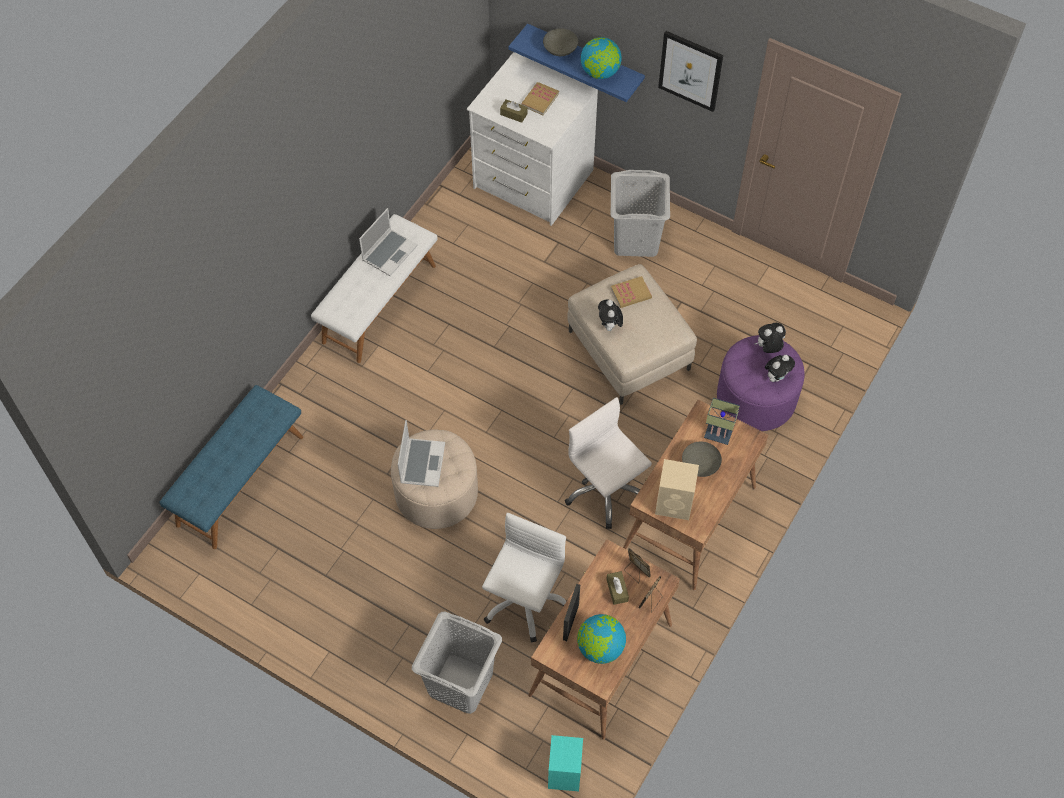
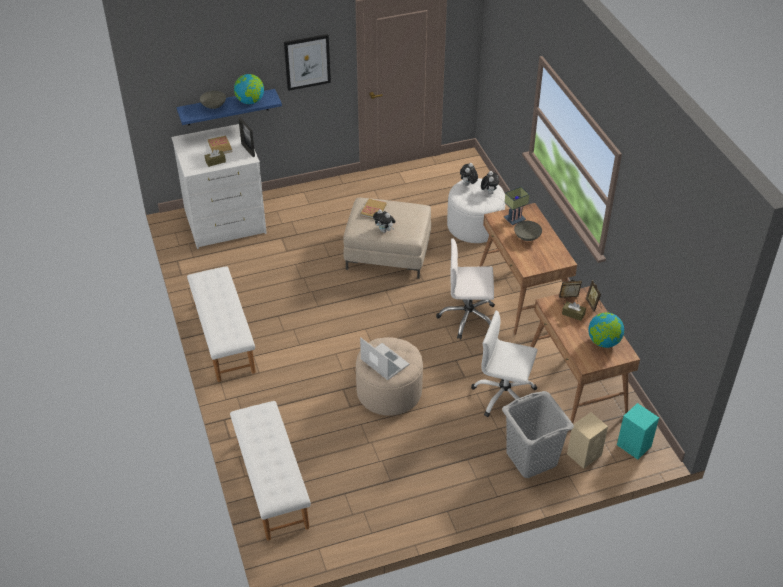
camera: 50 degrees left, 15 degrees down
blue bench [160,385,303,549] -> white bench [230,401,311,541]
laptop [359,208,418,276] -> none
white office chair [482,513,567,642] -> white office chair turned 45 degrees counterclockwise [471,310,538,417]
picture frame [563,584,580,641] -> picture frame moved to [238,117,255,157]
grey laundry basket [611,170,670,257] -> none
beige speaker [655,459,699,520] -> beige speaker moved to [567,412,608,469]
purple ottoman [717,335,804,431] -> white ottoman [447,178,505,243]

